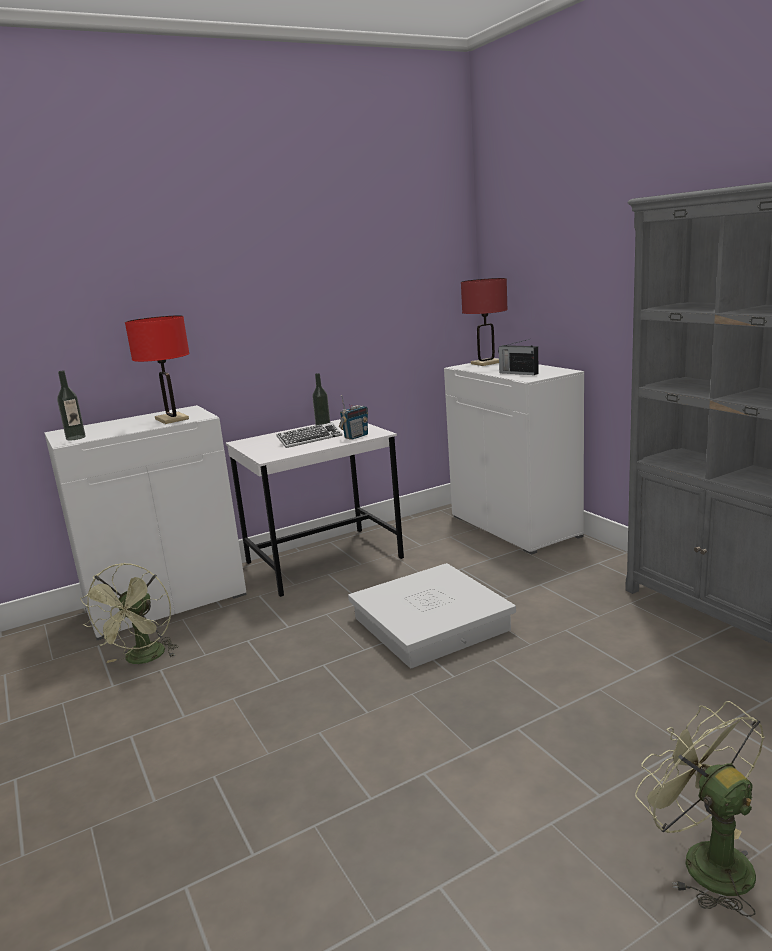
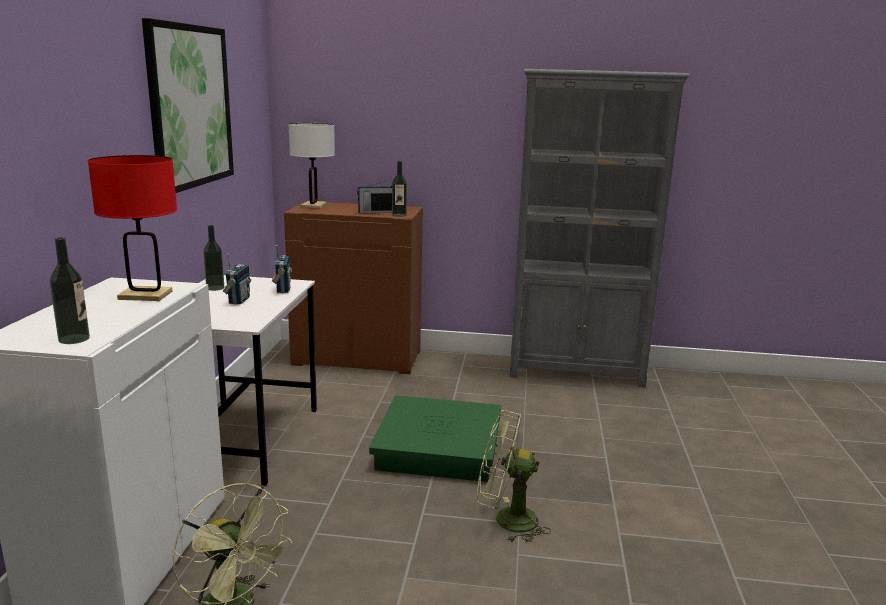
camera: 55 degrees left, 0 degrees up
keyboard [276,422,343,448] -> radio [223,254,251,305]
white storage box [348,563,516,669] -> green storage box [369,396,501,482]
white cabinet [444,358,584,555] -> brown cabinet [284,201,423,374]
red table lamp [461,278,508,366] -> white table lamp [288,123,335,209]
green fan [635,701,765,917] -> green fan moved to [477,410,551,542]
none -> picture [142,18,234,193]
none -> bottle [392,161,407,217]

